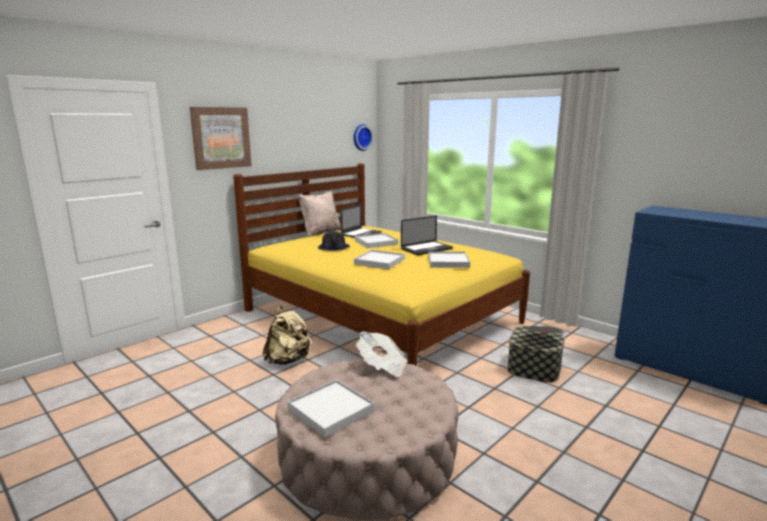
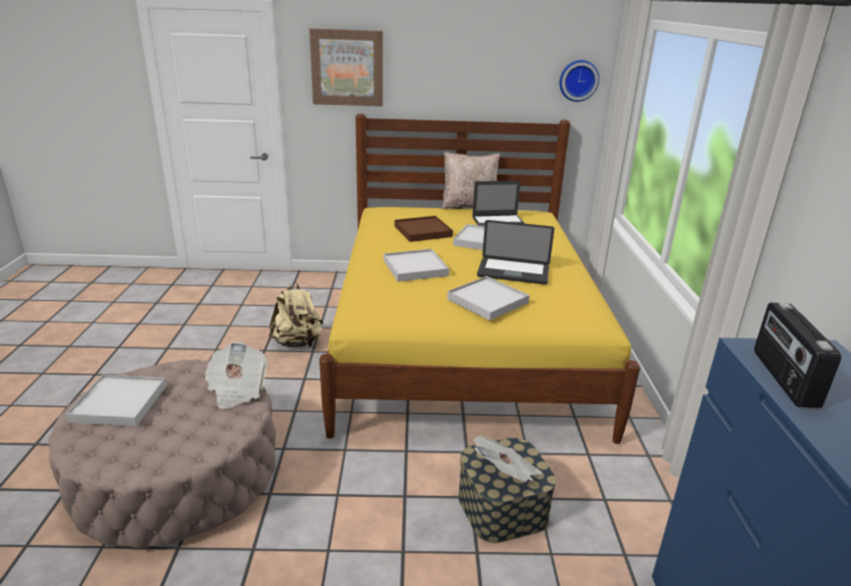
camera: 45 degrees right, 10 degrees up
black hat [318,231,350,251] -> brown tray [394,216,453,242]
none -> radio [754,302,841,408]

